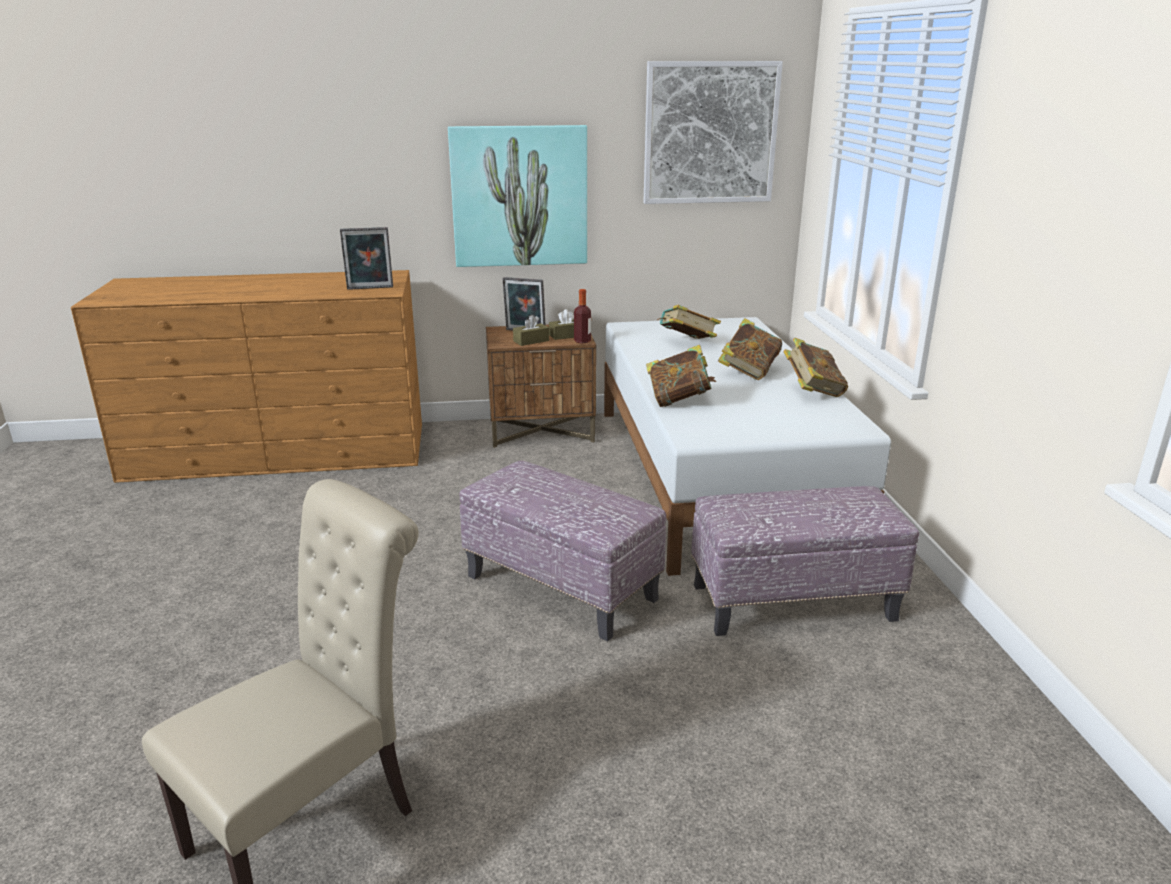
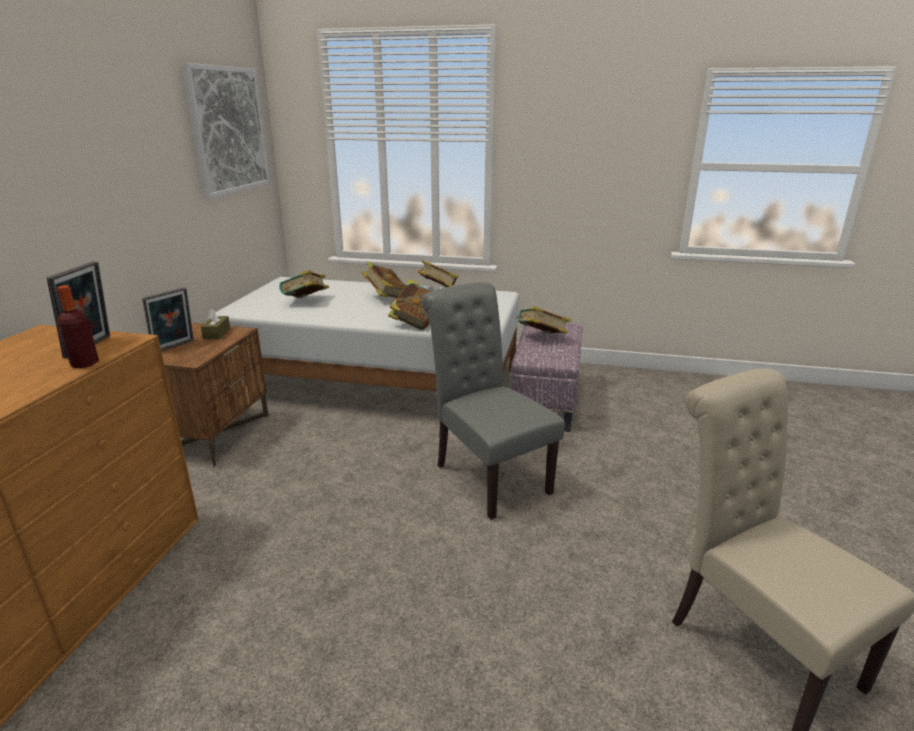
camera: 70 degrees left, 0 degrees up
picture [448,125,587,267] -> none
ottoman [459,461,666,642] -> grey chair [422,282,565,520]
brown tissue box [513,315,549,346] -> none
bottle [574,289,591,343] -> bottle moved to [57,285,99,368]
none -> book [516,306,572,334]

